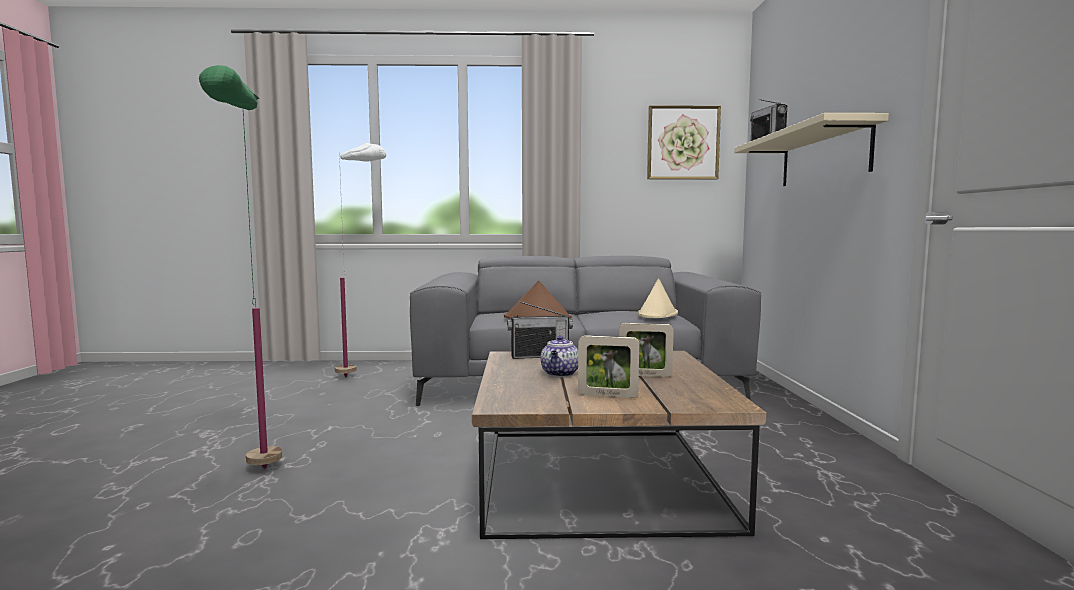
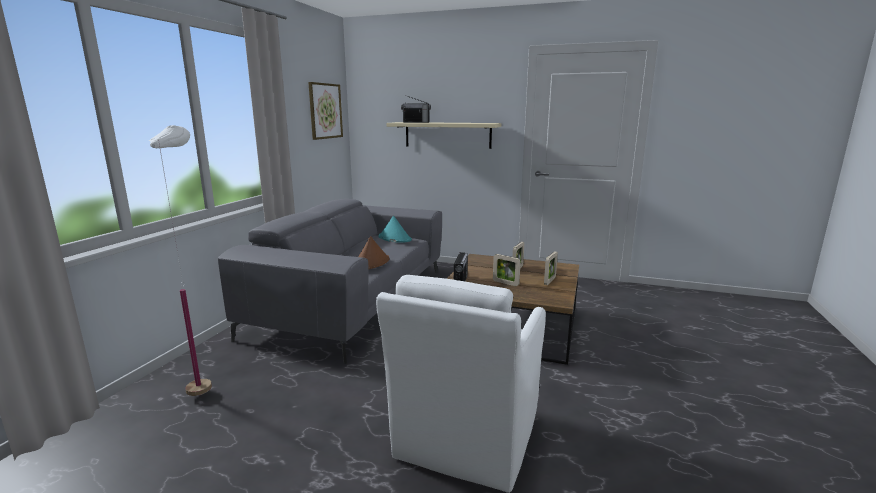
camera: 70 degrees left, 10 degrees up
green floor lamp [199,65,282,469] -> white armchair [376,275,546,493]
teapot [541,336,578,377] -> picture frame [493,254,521,286]
beige hat [638,278,678,318] -> turquoise hat [379,216,412,243]

